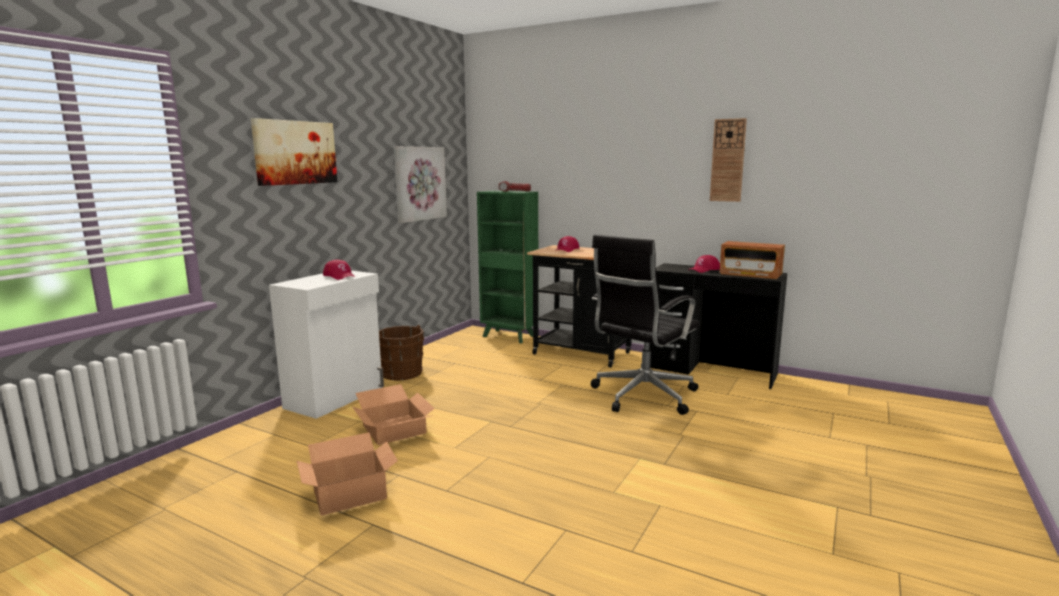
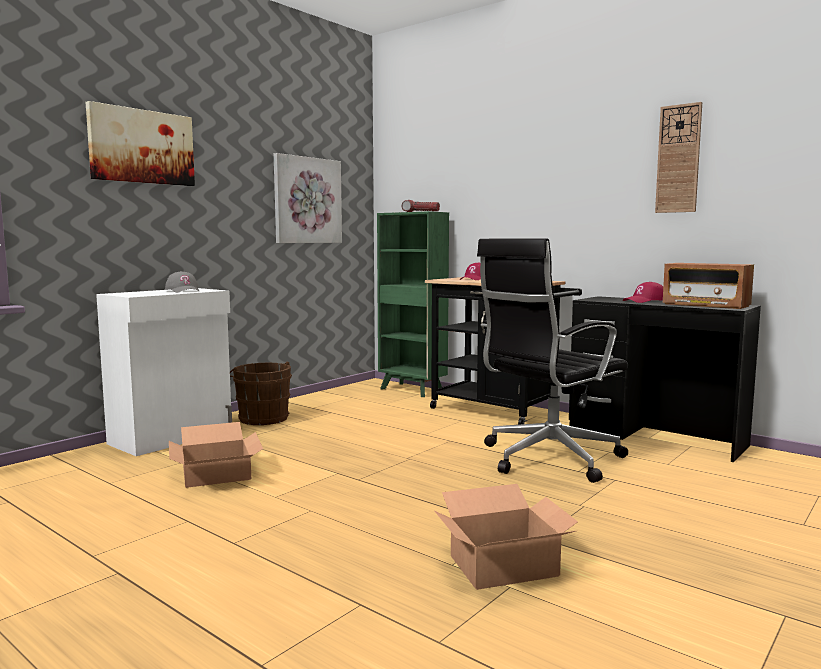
camera: 10 degrees right, 5 degrees down
cardboard box [297,432,398,516] -> cardboard box moved to [435,484,578,590]
red cap [323,259,355,280] -> grey cap [165,271,200,293]

